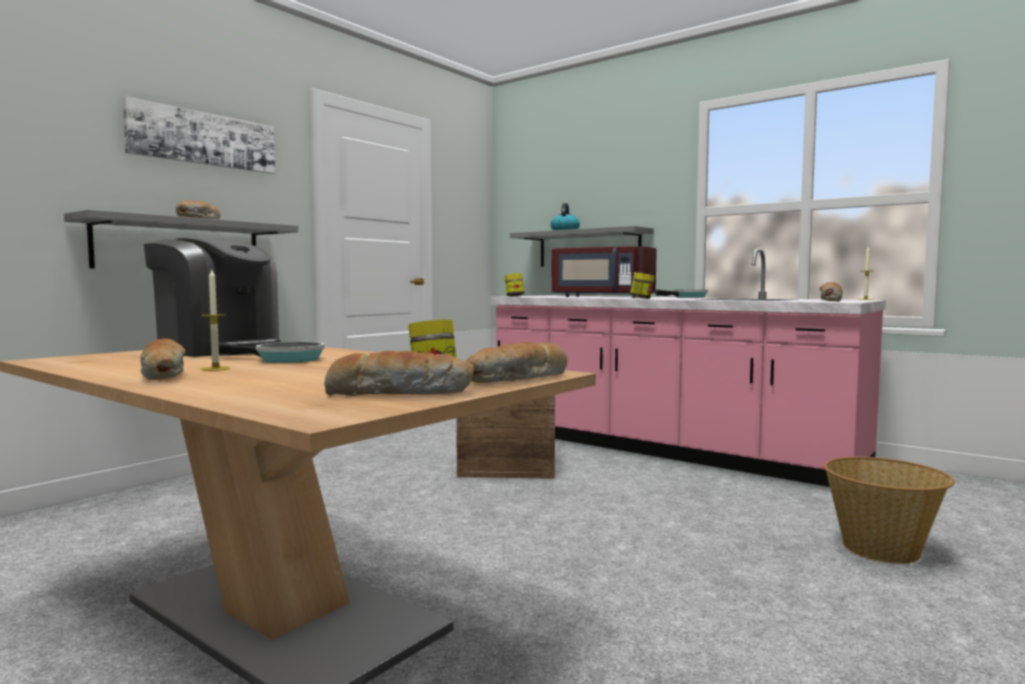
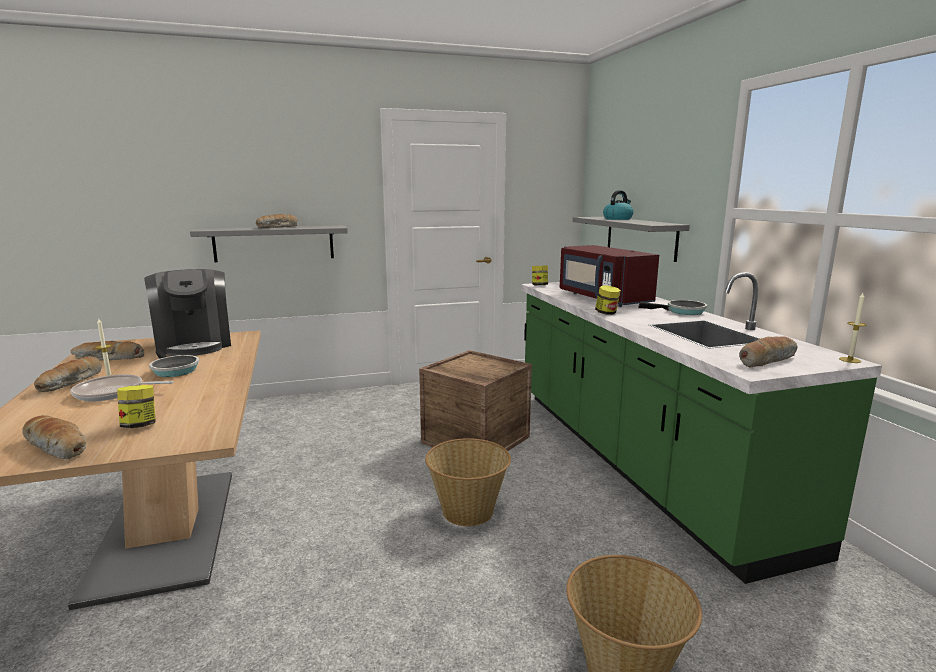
camera: 35 degrees right, 10 degrees up
picture [123,96,275,174] -> none
bread [466,342,568,383] -> bread moved to [71,341,144,360]
pink counter [491,248,886,487] -> green counter [521,272,882,584]
none -> frying pan [70,374,174,402]
none -> basket [425,438,511,526]

